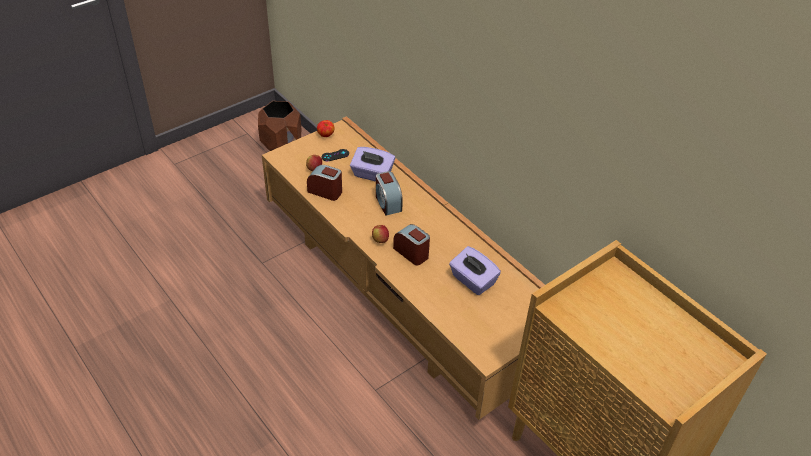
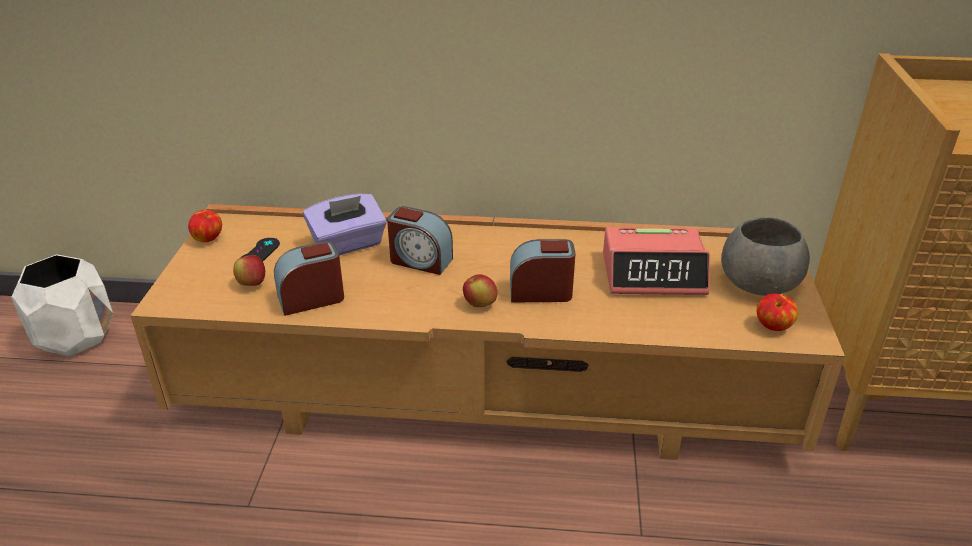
camera: 45 degrees left, 10 degrees down
brown planter [258,101,301,151] -> white planter [11,254,113,356]
purple tissue box [449,246,501,295] -> alarm clock [603,227,710,295]
none -> grey bowl [721,217,810,296]
none -> apple [757,293,798,331]

